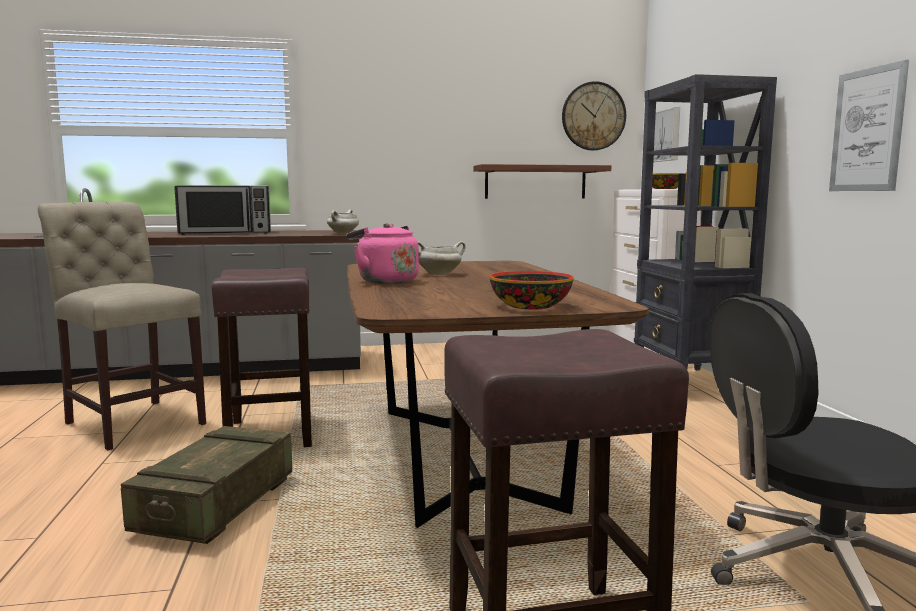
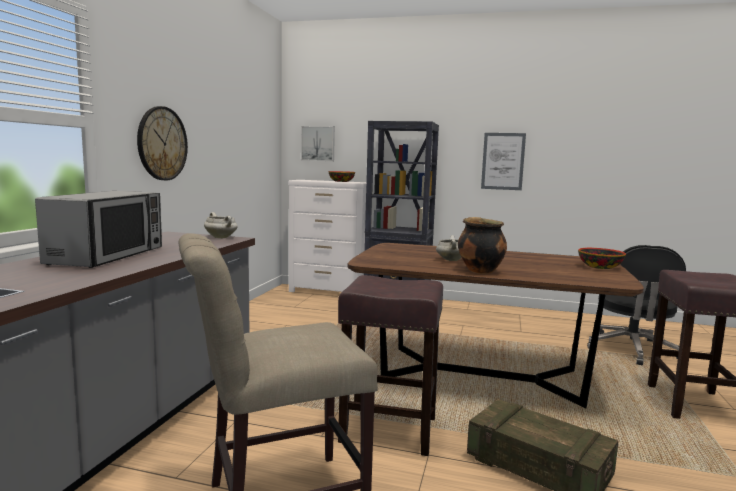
camera: 65 degrees left, 0 degrees up
pink kettle [347,223,419,284] -> cooking pot [458,217,507,274]
shelf [473,164,611,199] -> none
wall clock [562,81,626,151] -> wall clock moved to [137,106,188,180]

